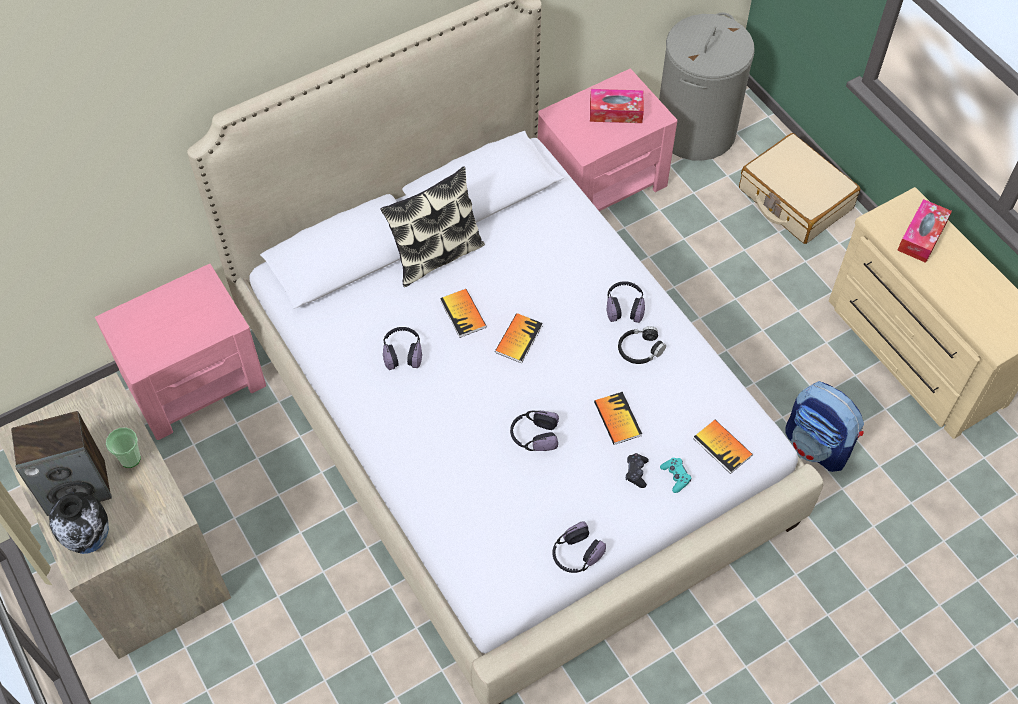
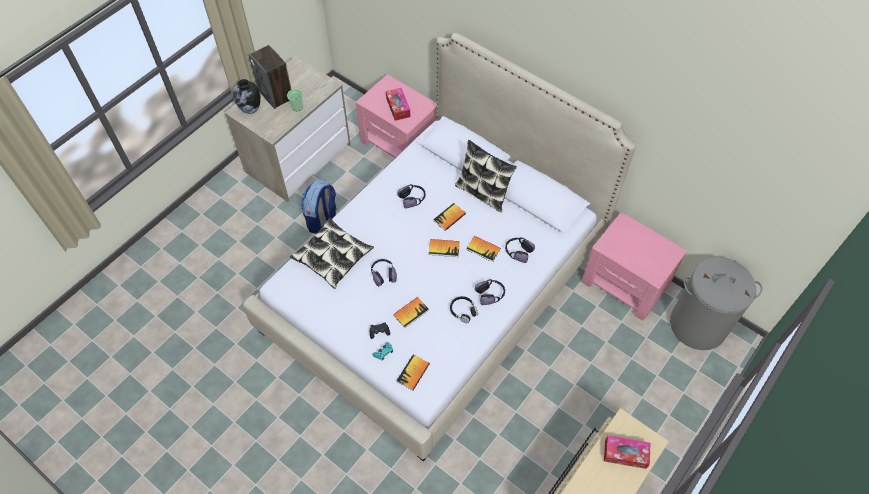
camera: 70 degrees right, 0 degrees up
headphones [552,521,606,573] -> headphones moved to [505,237,535,263]
tissue box [590,89,644,123] -> tissue box moved to [386,88,410,121]
beige suitcase [739,133,860,244] -> none
backpack [785,381,864,472] -> backpack moved to [300,179,336,234]
none -> pillow [290,218,374,289]
none -> book [466,236,501,262]

